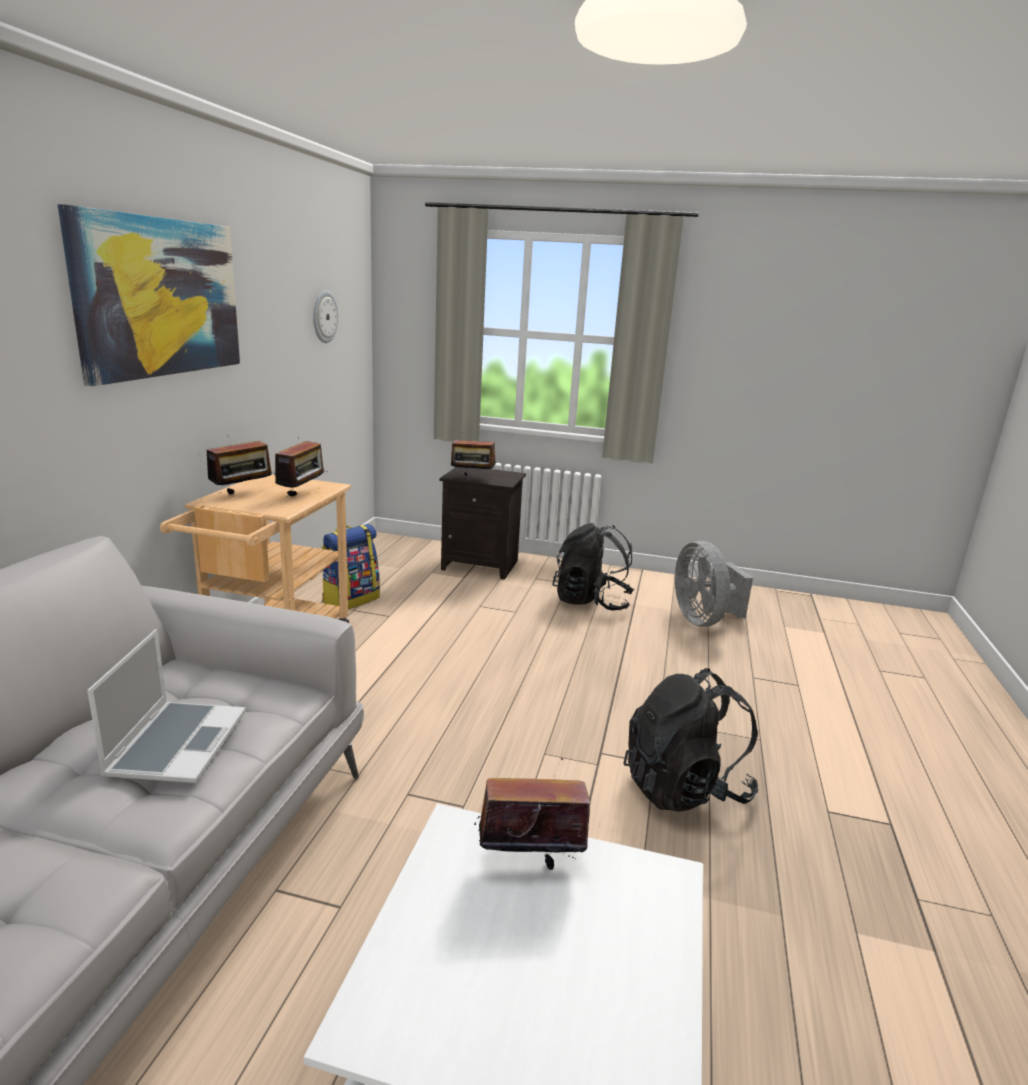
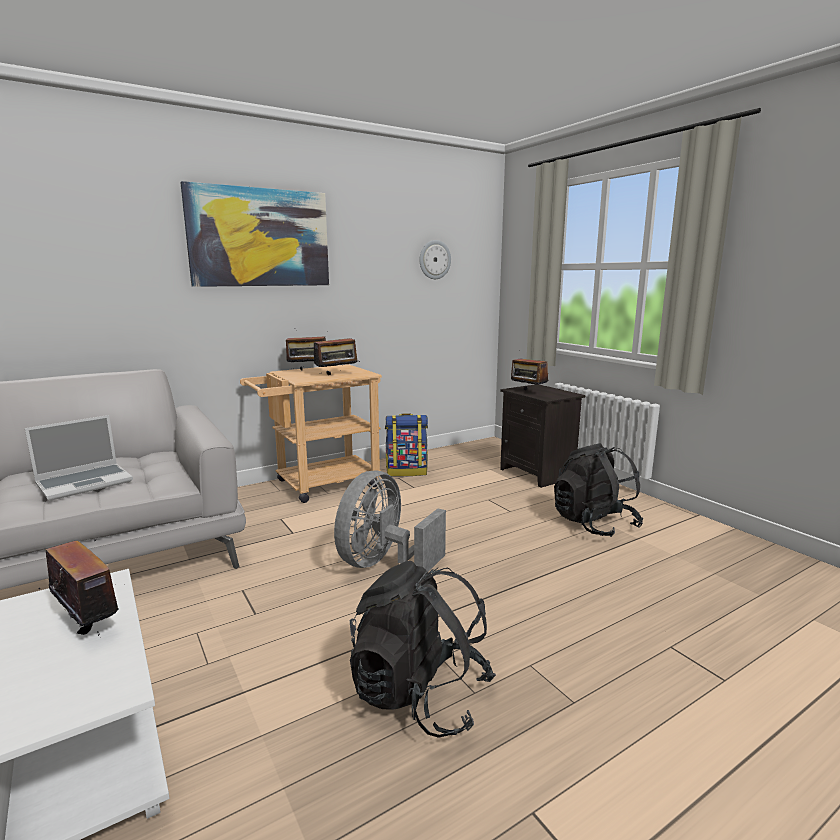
camera: 45 degrees right, 5 degrees down
grey fan [675,541,753,627] -> grey fan moved to [334,471,446,572]

